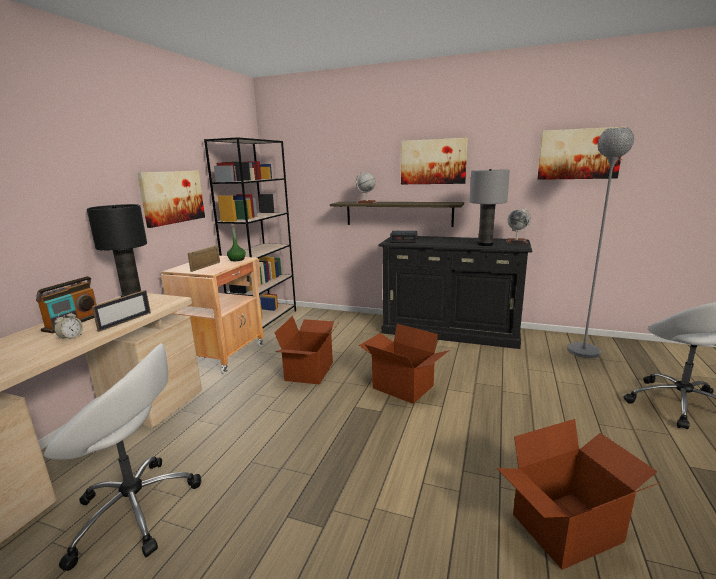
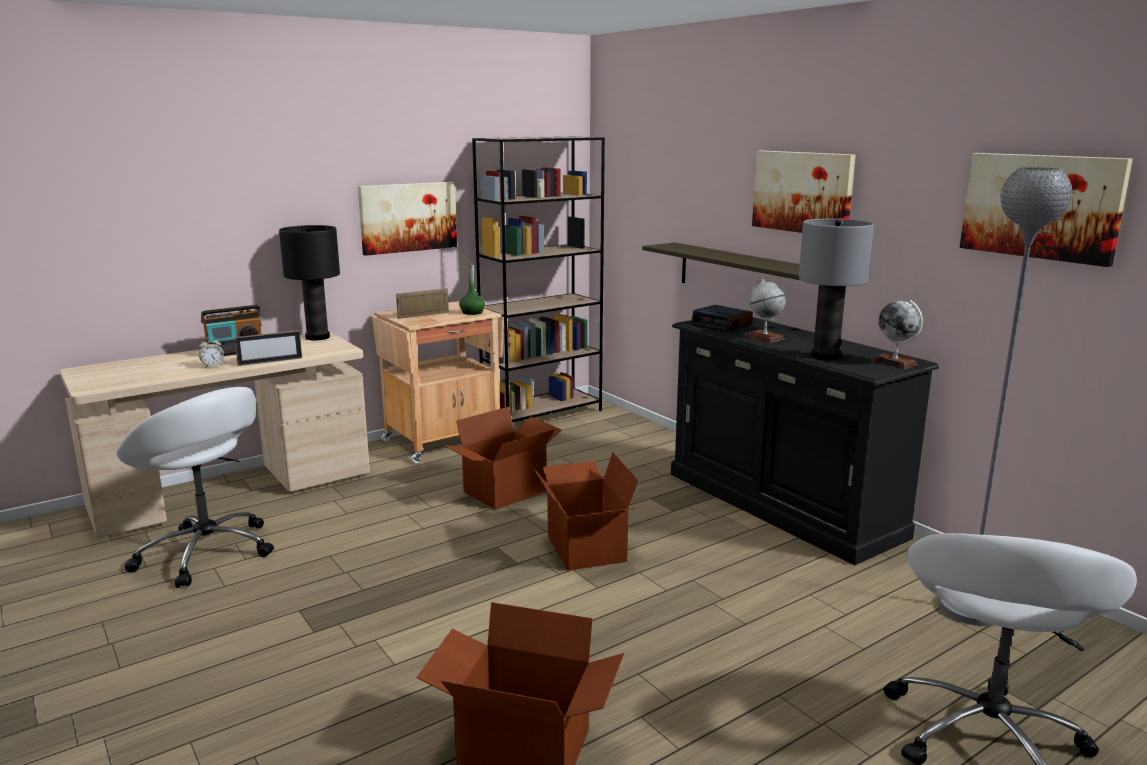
camera: 35 degrees right, 0 degrees up
globe [356,172,376,204] -> globe moved to [745,279,786,343]

